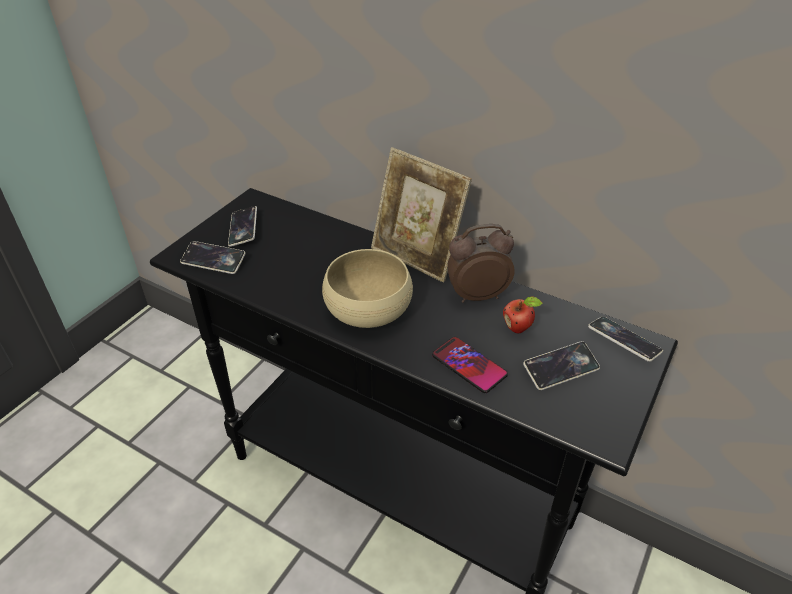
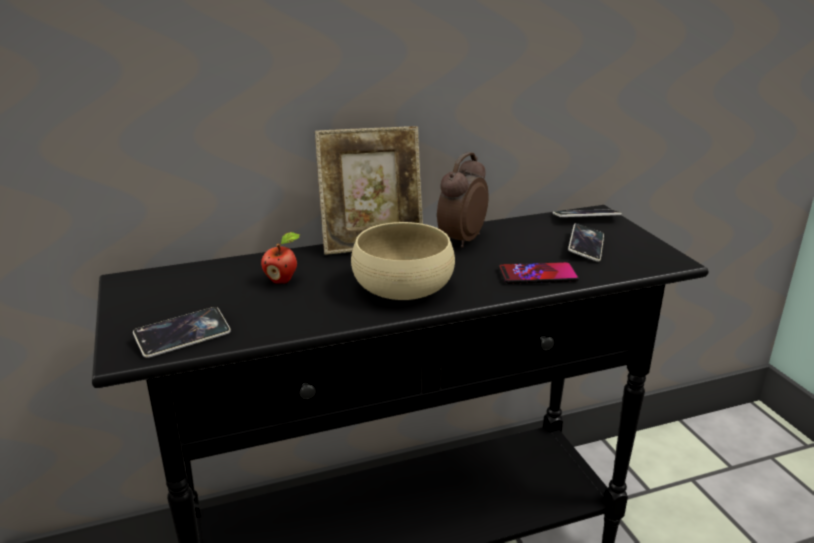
camera: 50 degrees left, 15 degrees down
phone [228,206,257,247] -> none
apple [503,296,543,333] -> apple moved to [261,232,300,284]

